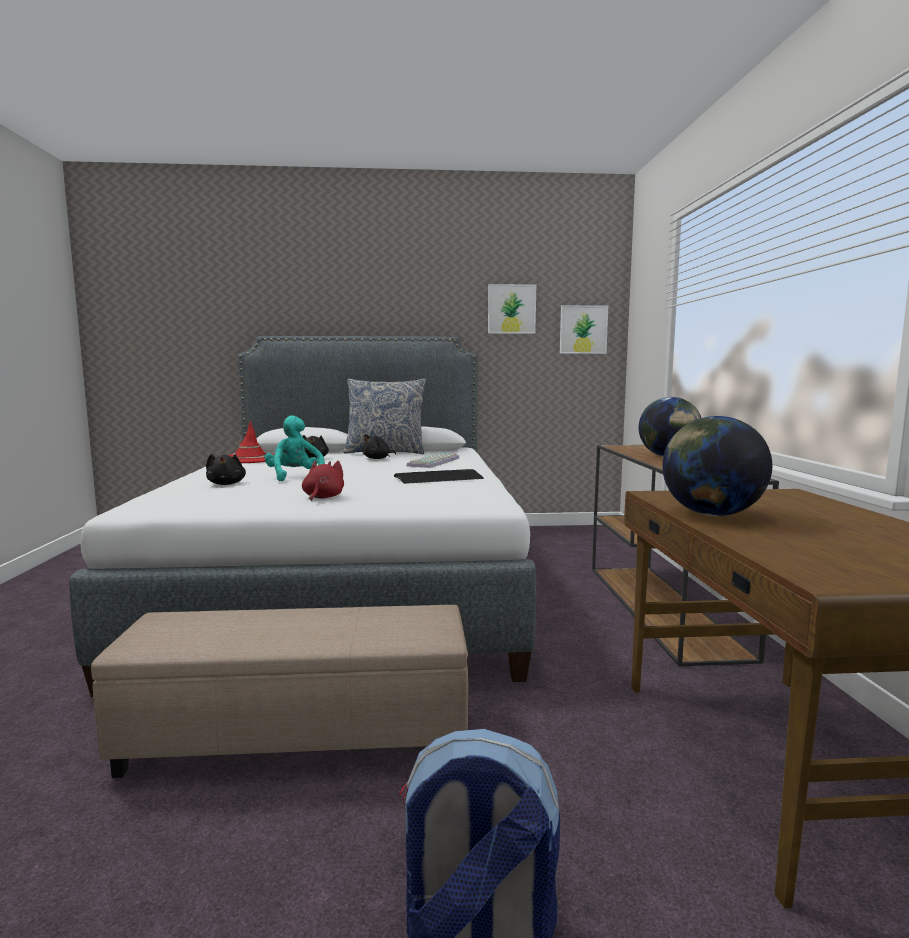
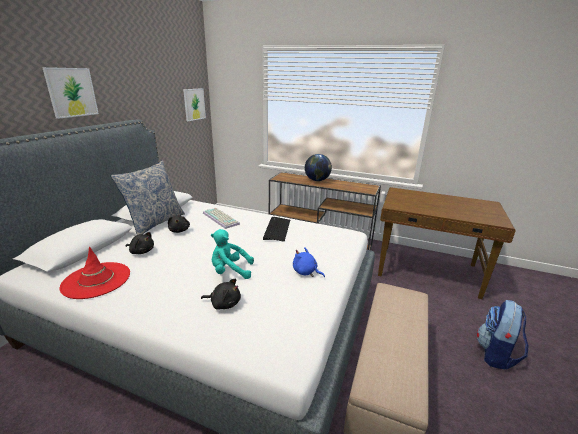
camera: 65 degrees left, 15 degrees up
red plush toy [302,461,344,502] -> blue plush toy [293,247,325,277]
picture [488,284,536,334] -> picture moved to [42,67,99,119]
globe [662,416,772,516] -> none

